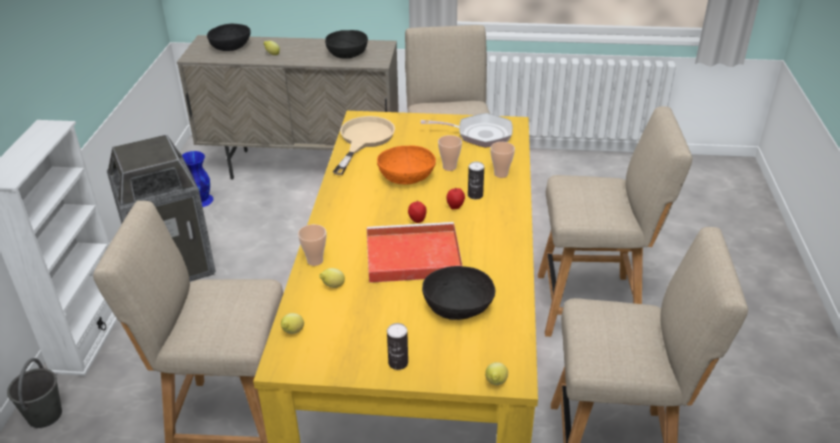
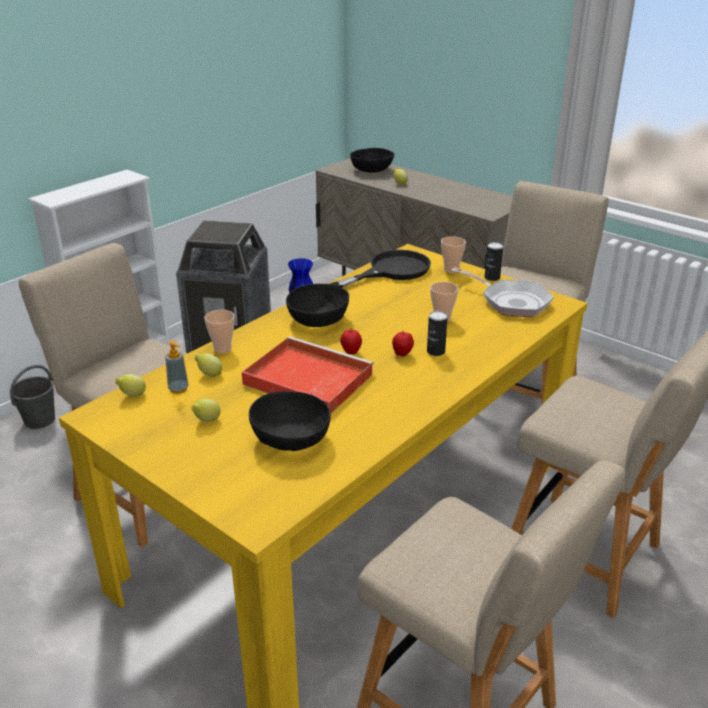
camera: 35 degrees right, 5 degrees down
black bowl [325,30,368,59] -> black bowl moved to [286,284,349,327]
beige frying pan [333,116,395,175] -> black frying pan [330,250,431,288]
orange bowl [377,146,436,184] -> none
can [387,323,408,370] -> can moved to [485,242,503,281]
lemon [485,362,508,385] -> lemon moved to [192,399,220,422]
cup [490,142,515,178] -> cup moved to [441,236,466,273]
none -> soap dispenser [165,340,189,394]

